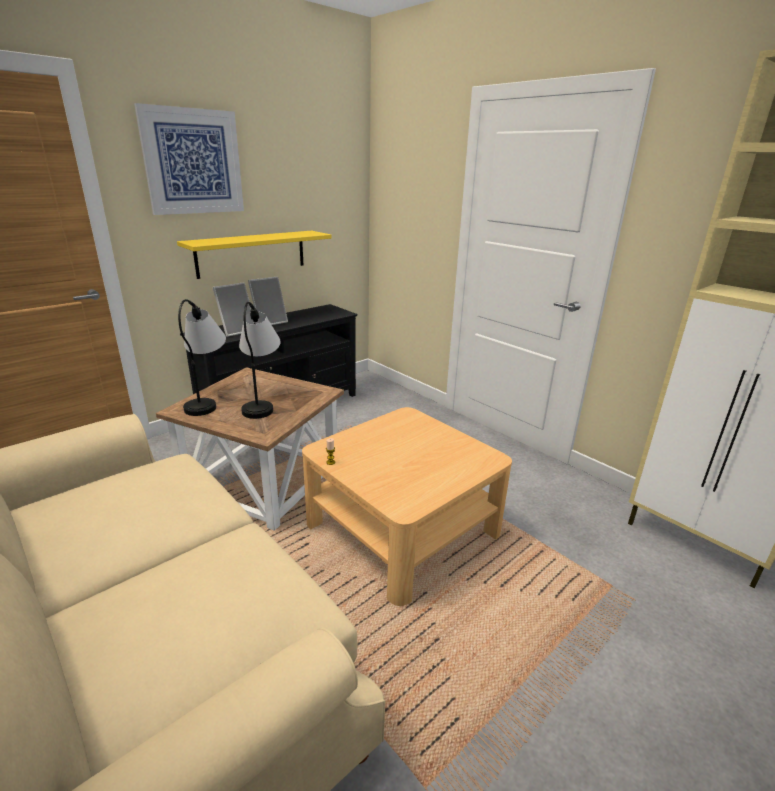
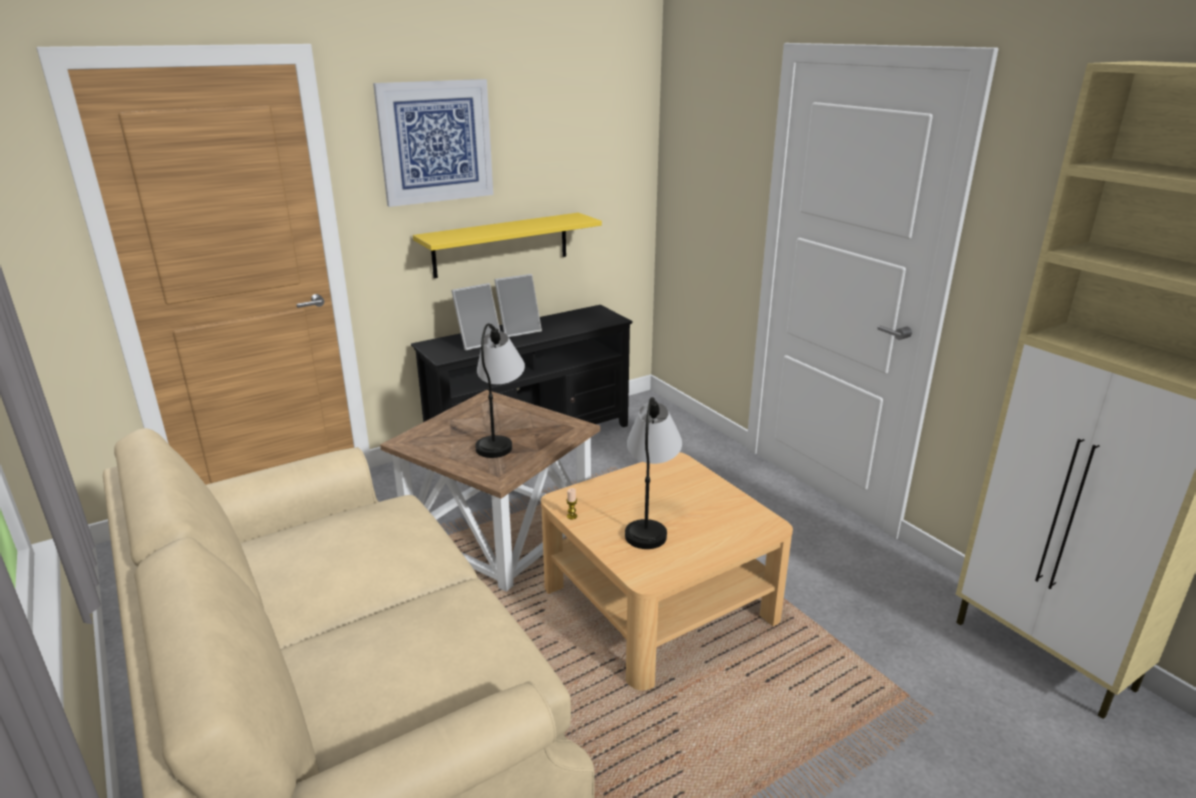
camera: 10 degrees right, 0 degrees up
table lamp [178,299,226,416] -> table lamp moved to [625,397,682,549]

